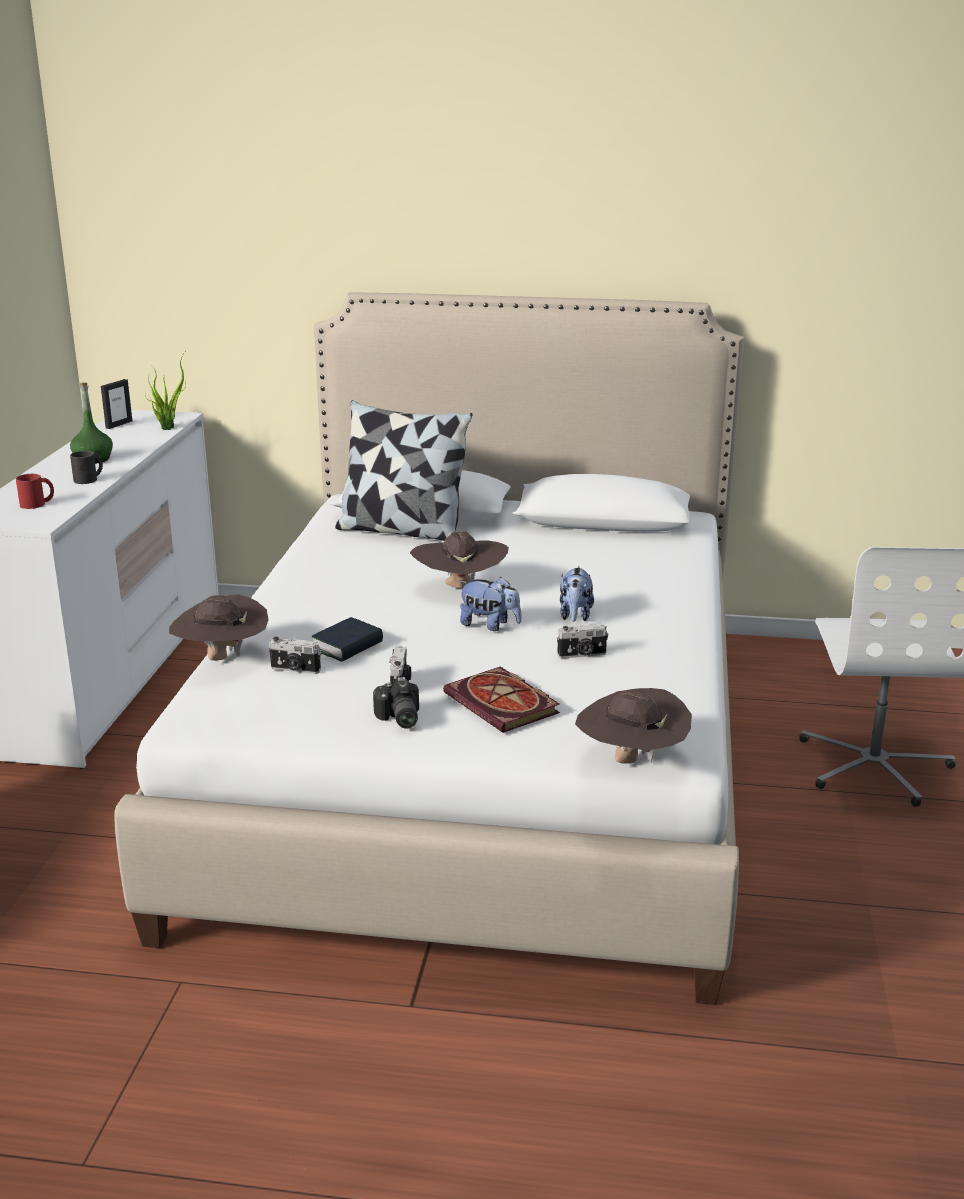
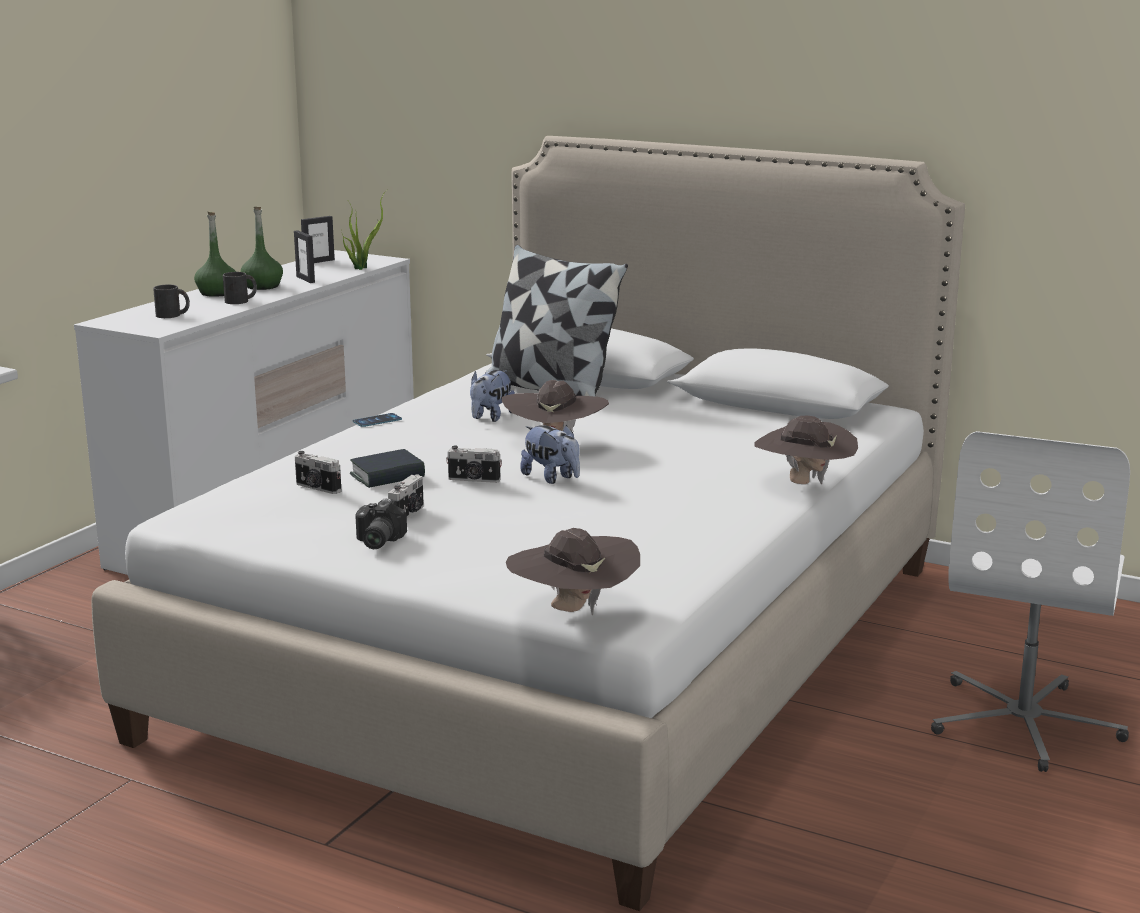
camera: 20 degrees right, 5 degrees down
red mug [16,474,54,509] -> black mug [153,285,190,318]
brown hat [169,594,268,661] -> brown hat moved to [754,416,858,484]
book [443,667,560,733] -> none
camera [556,624,609,659] -> camera moved to [446,446,502,483]
plush toy [560,566,594,622] -> plush toy moved to [470,370,515,422]
none -> green bottle [194,212,236,297]
none -> picture frame [294,230,315,283]
none -> phone [353,413,402,427]

